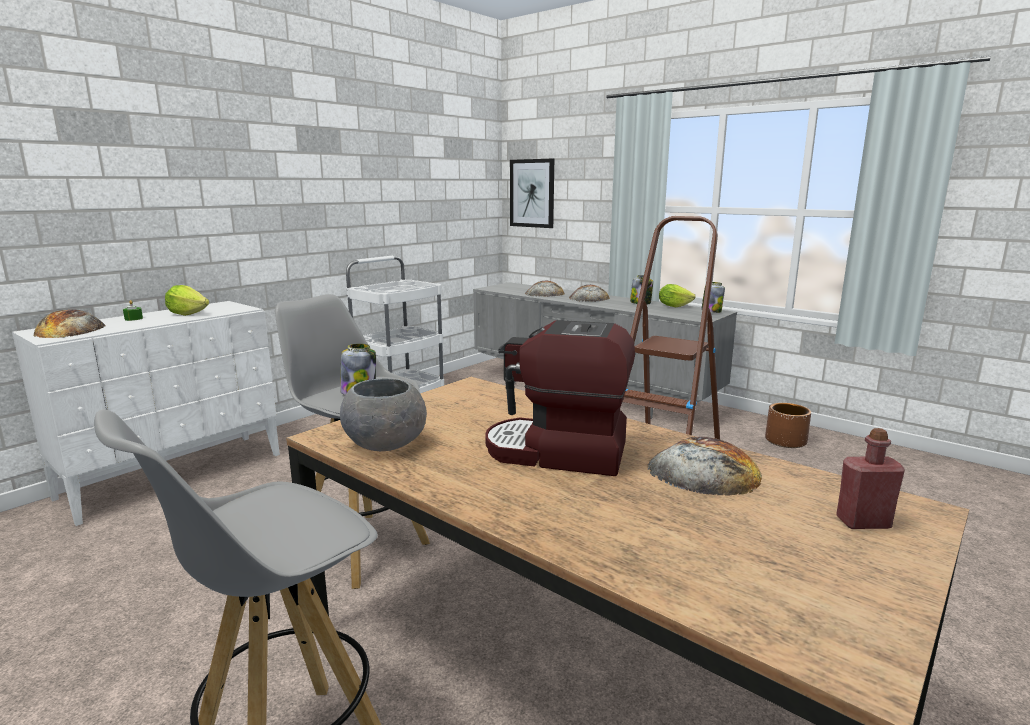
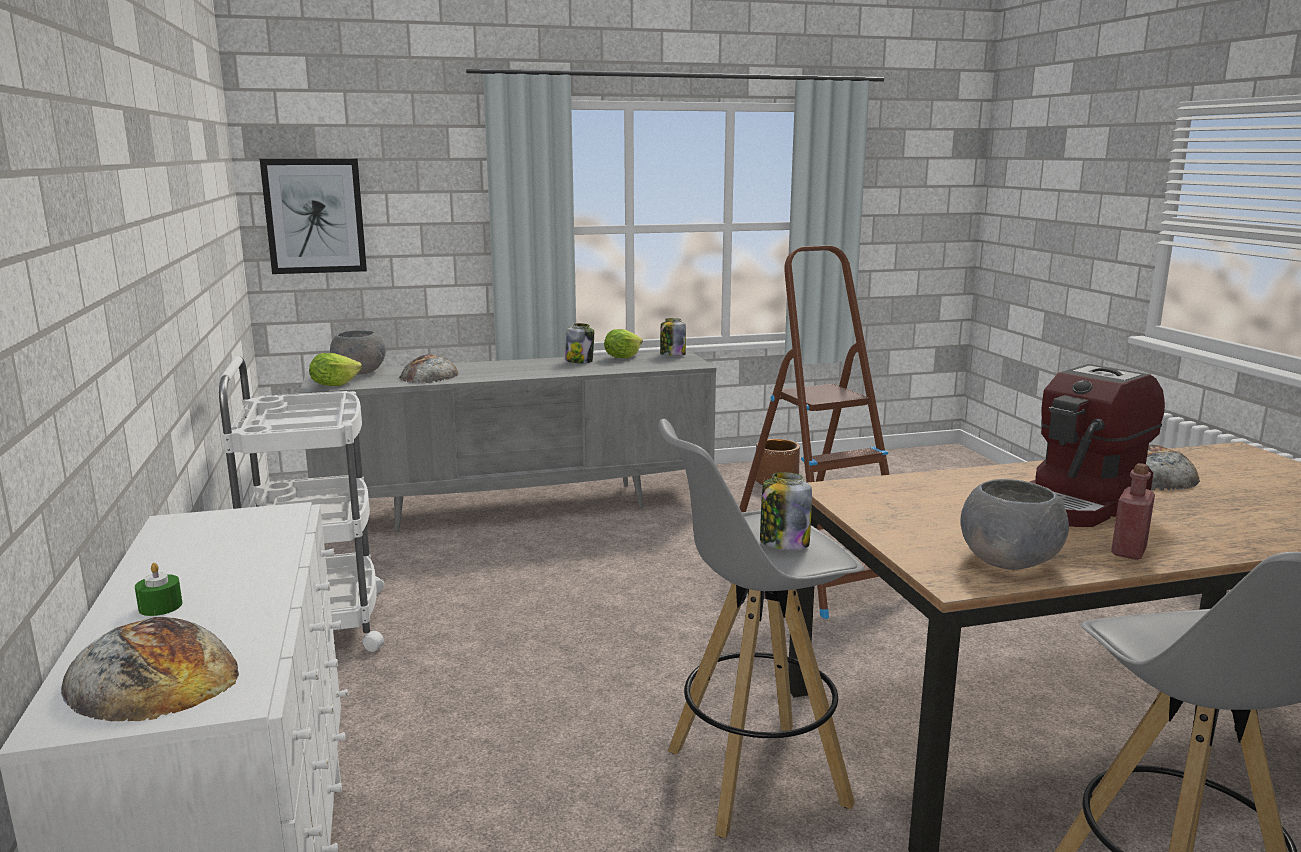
camera: 55 degrees left, 0 degrees up
lettuce [165,285,209,316] -> lettuce moved to [309,353,362,386]
bread [569,285,610,302] -> none
red bottle [836,428,905,529] -> red bottle moved to [1111,463,1155,560]
none -> grey bowl [330,330,386,374]

